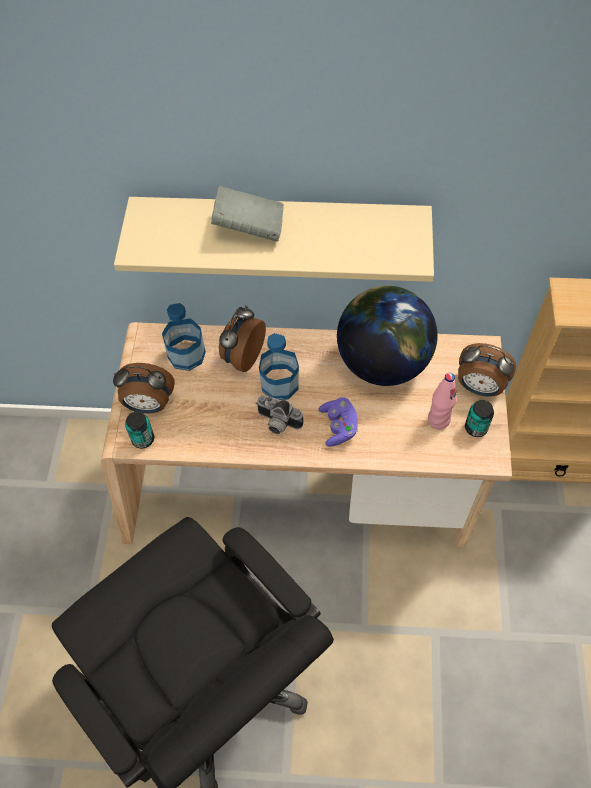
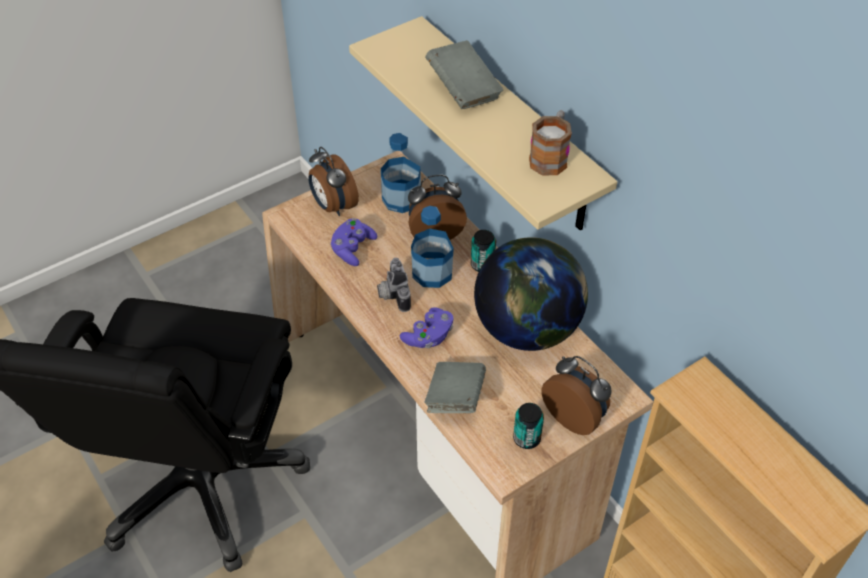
camera: 50 degrees right, 10 degrees down
can [125,412,154,448] -> can moved to [471,230,496,272]
pink bottle [428,373,457,430] -> none
alarm clock [458,343,516,397] -> alarm clock turned 150 degrees clockwise [541,356,612,435]
none -> purple game controller [330,218,378,266]
none -> grey book [425,362,486,413]
none -> mug [529,110,572,175]

